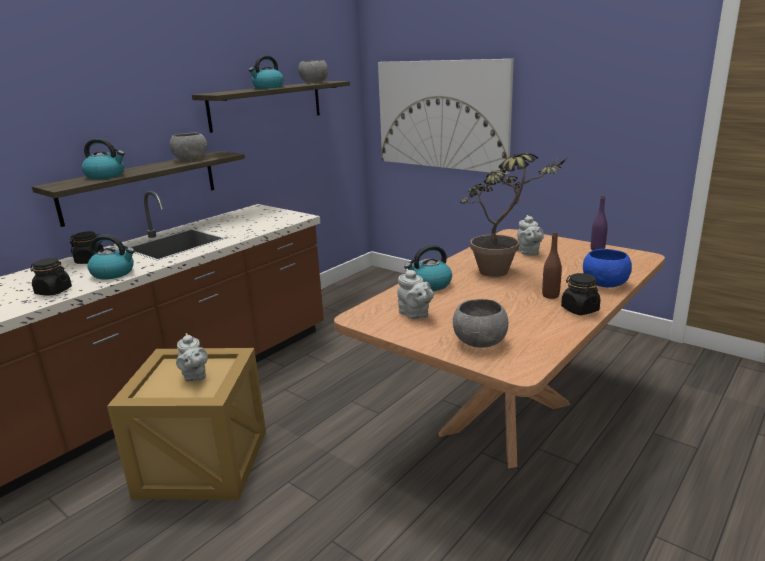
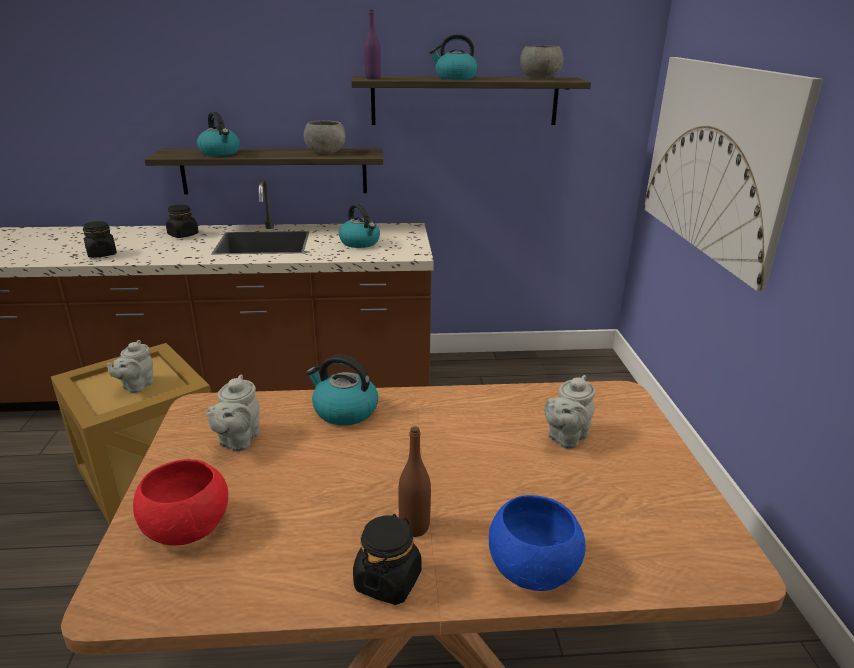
camera: 45 degrees right, 5 degrees up
kettle [87,235,135,280] -> kettle moved to [339,204,380,248]
grey bowl [453,299,508,348] -> red bowl [133,459,228,545]
potted plant [460,153,566,277] -> none
purple bottle [591,196,608,251] -> purple bottle moved to [364,10,381,79]

